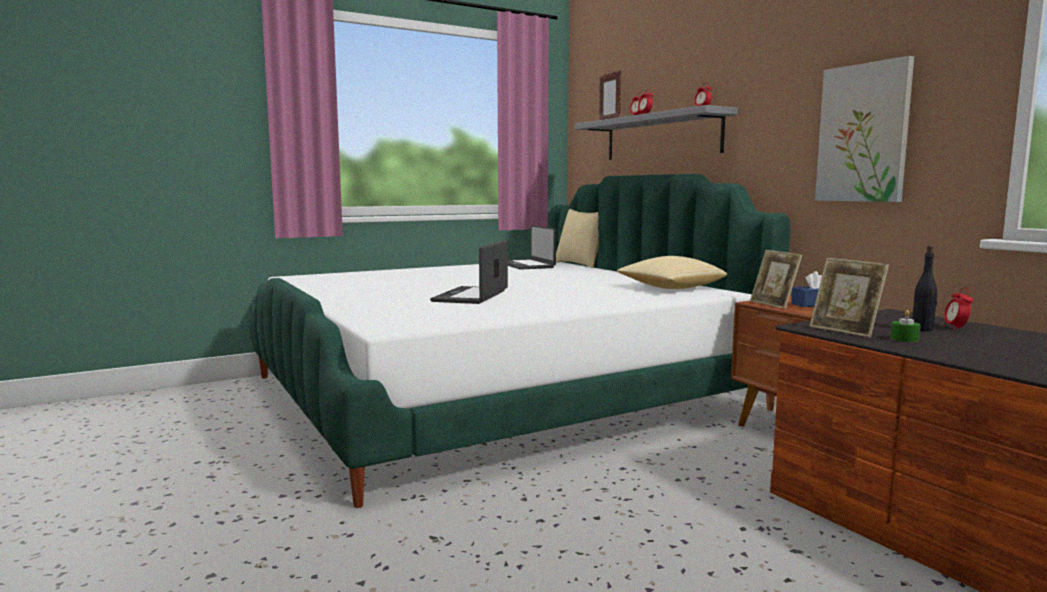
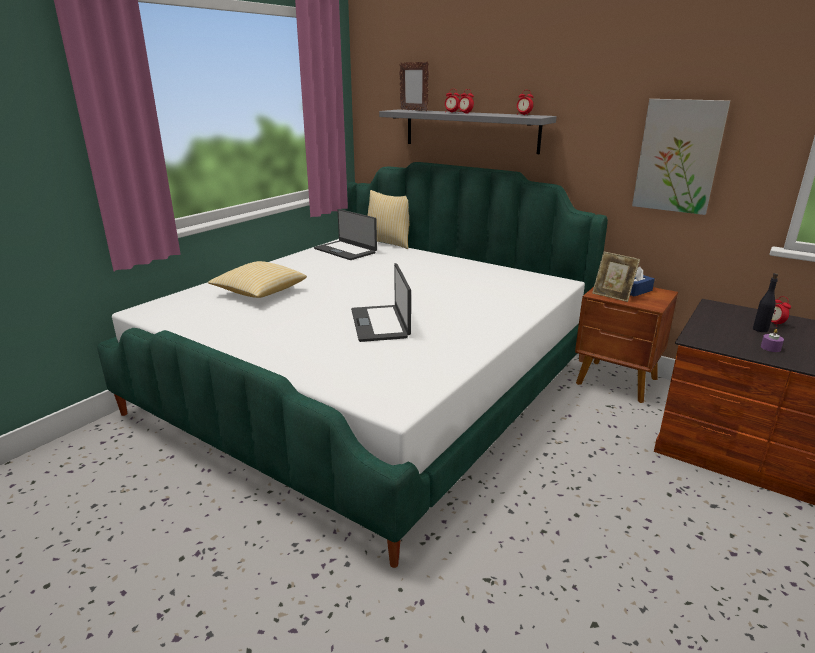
camera: 25 degrees left, 15 degrees up
pillow [617,256,727,289] -> pillow moved to [208,261,307,298]
picture frame [809,258,889,338] -> none
green candle [891,310,921,342] -> purple candle [761,329,784,352]

